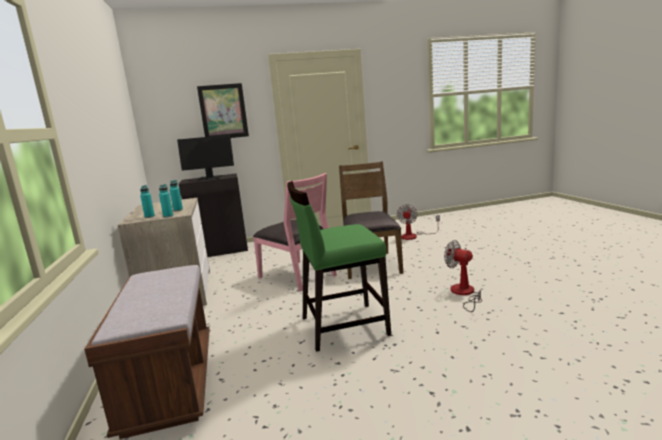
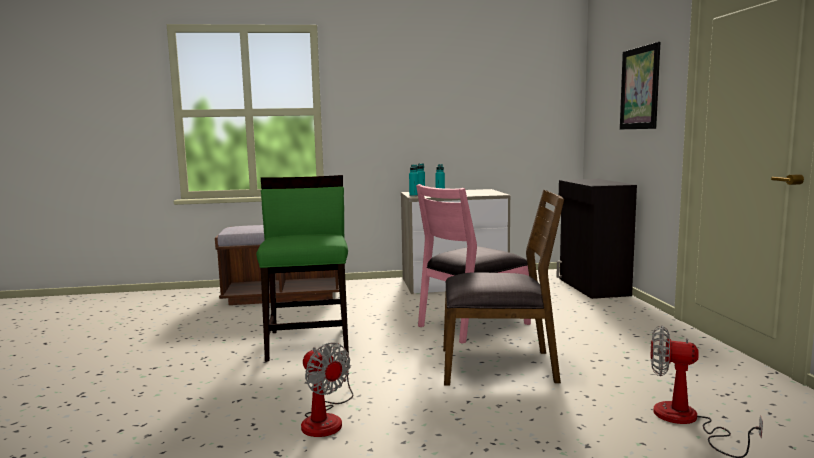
camera: 95 degrees right, 5 degrees down
monitor [177,135,234,181] -> none
fan [444,240,482,312] -> fan turned 90 degrees clockwise [301,343,353,437]

